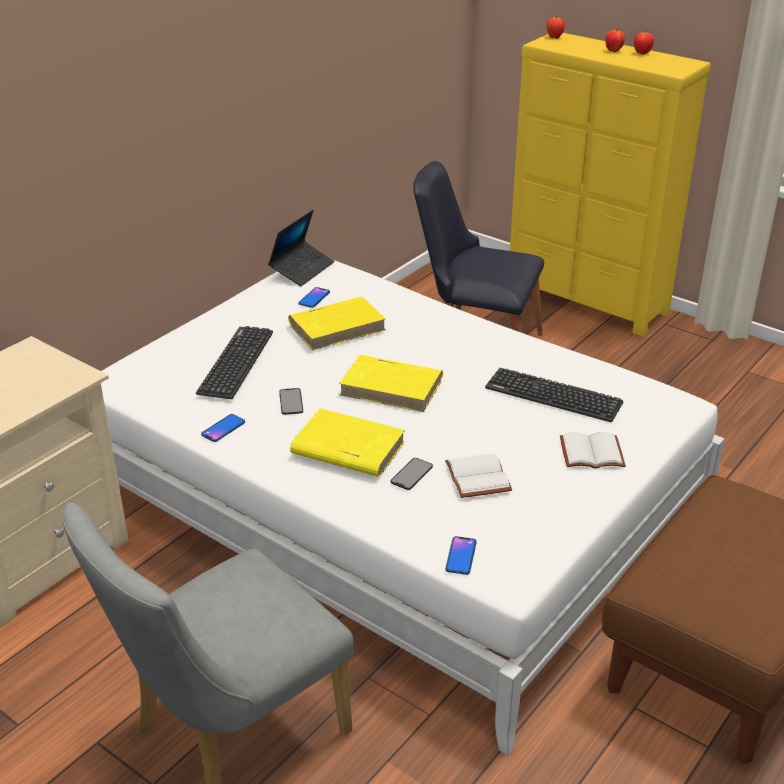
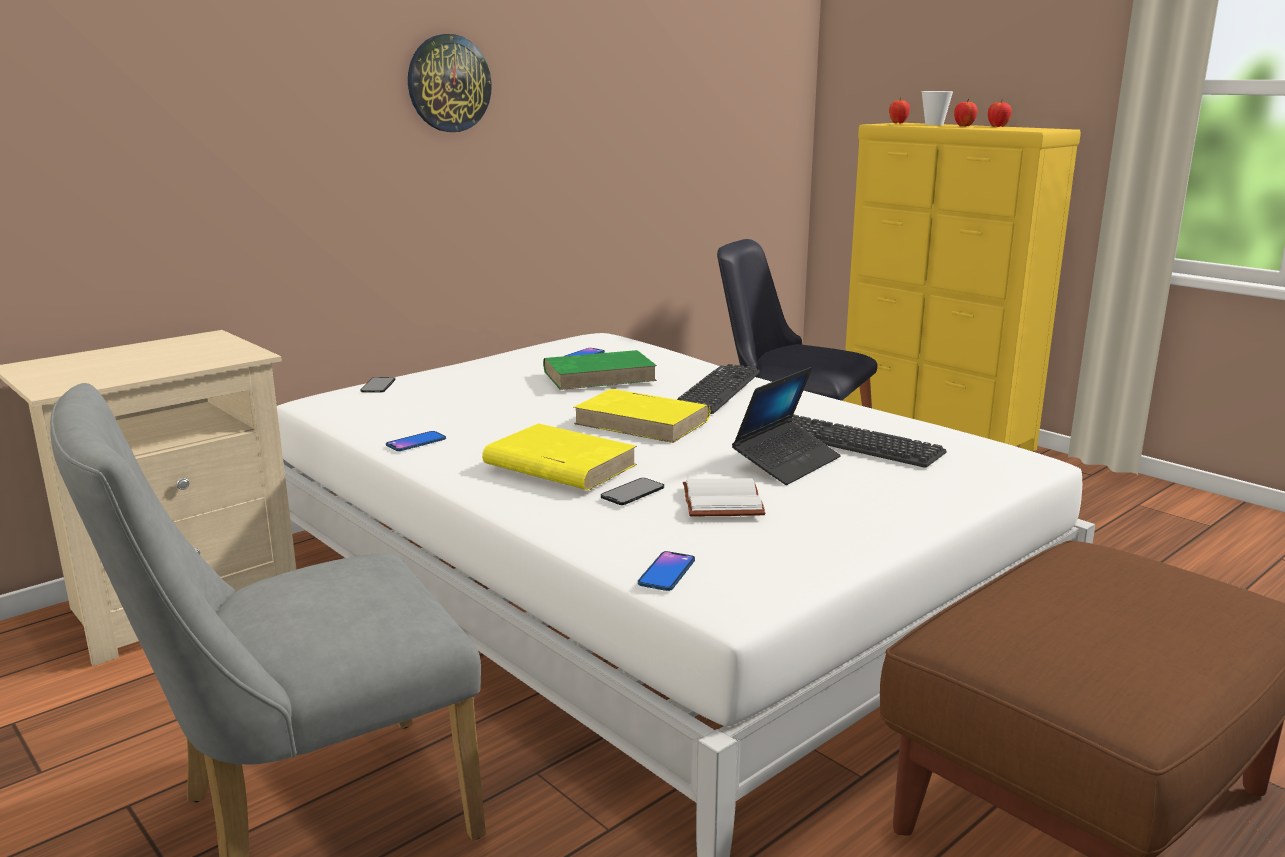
camera: 10 degrees right, 15 degrees down
keyboard [196,326,273,399] -> keyboard moved to [677,364,760,414]
laptop [268,210,334,286] -> laptop moved to [732,367,841,485]
phone [279,388,303,415] -> phone moved to [360,377,395,393]
yellow book [288,296,386,350] -> green book [543,350,657,390]
white book [560,432,626,469] -> none
none -> wall clock [408,34,492,132]
none -> cup [922,91,953,125]

